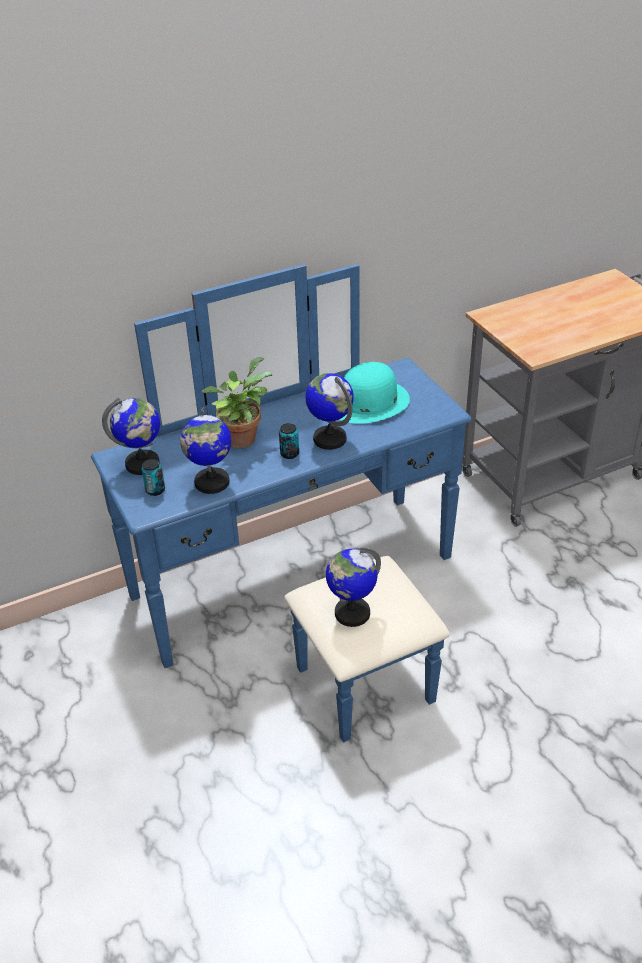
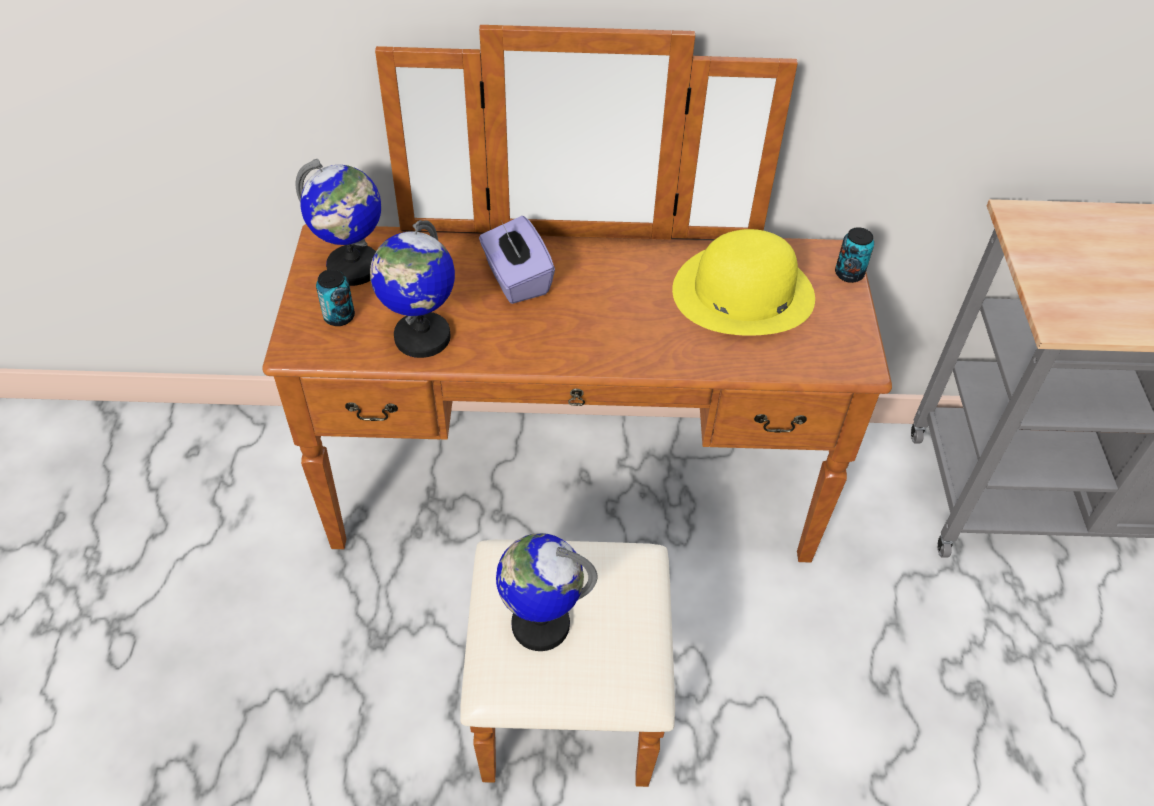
camera: 25 degrees right, 10 degrees up
blue dresser [91,264,471,742] -> brown dresser [262,25,892,787]
potted plant [201,357,272,448] -> purple tissue box [479,216,555,304]
can [279,423,299,459] -> can moved to [835,227,874,283]
globe [305,373,354,450] -> none
turquoise hat [340,362,410,424] -> yellow hat [672,229,815,336]

